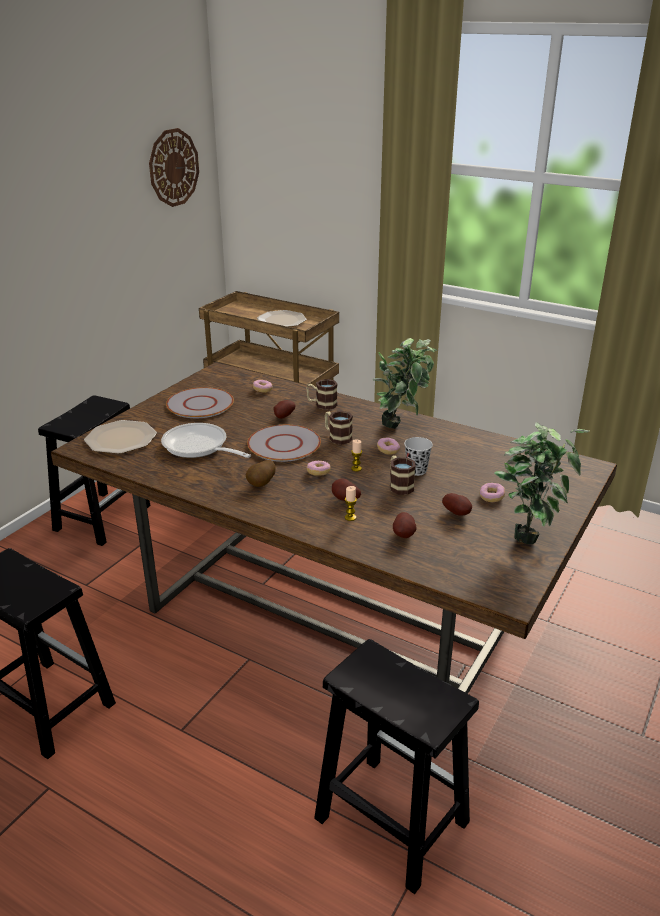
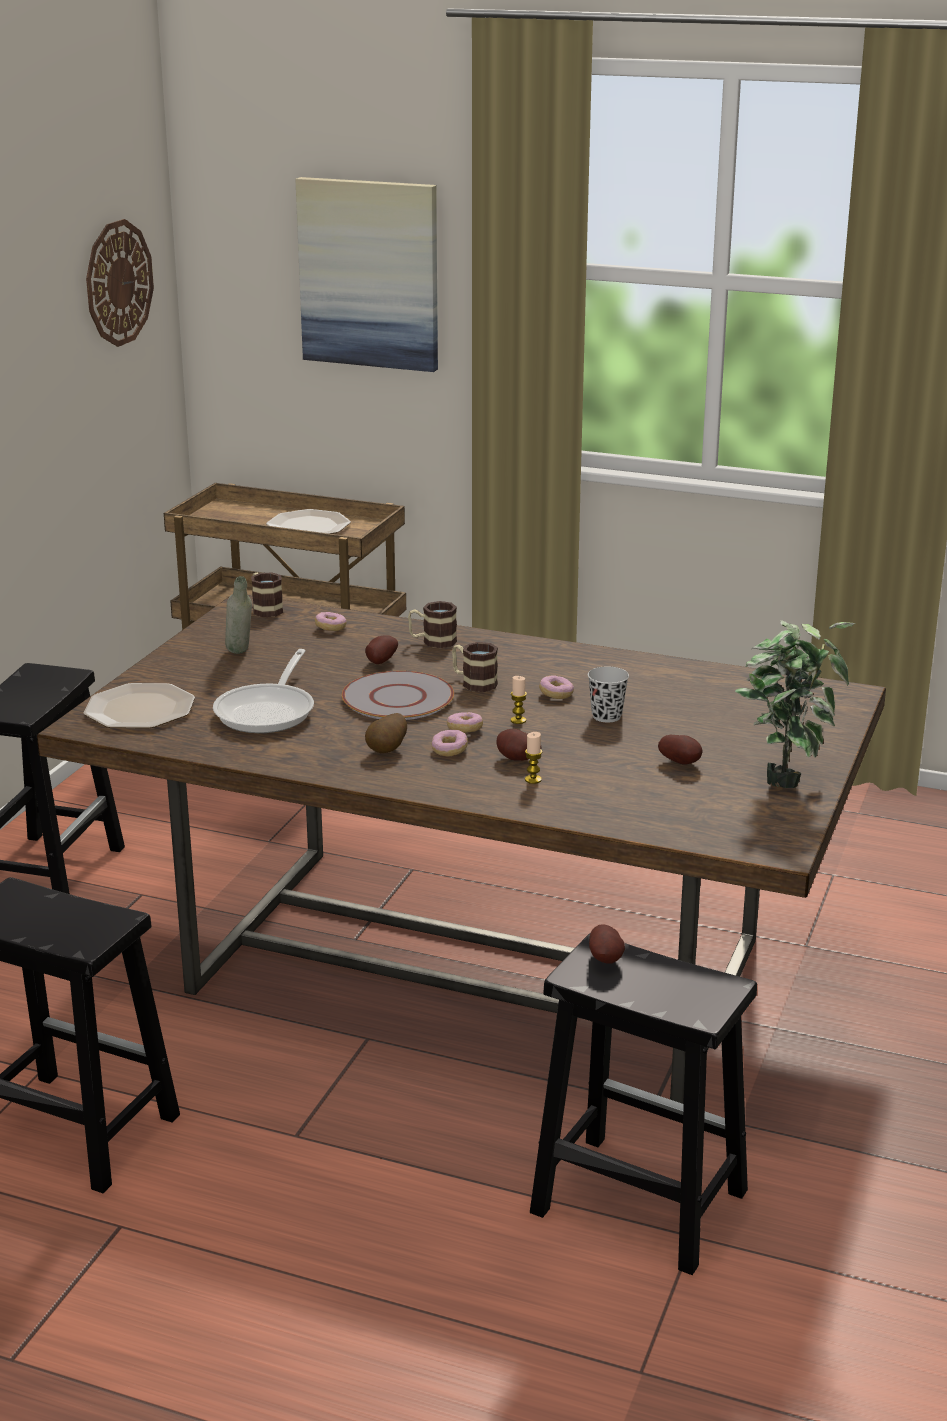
camera: 10 degrees left, 5 degrees down
frying pan [161,423,251,458] -> frying pan turned 105 degrees counterclockwise [213,649,314,733]
grey plate [166,387,234,418] -> grey bottle [225,576,252,654]
potted plant [373,338,437,428] -> none
mug [390,455,416,495] -> mug moved to [251,572,283,617]
potato [393,512,417,538] -> potato moved to [589,924,625,964]
donut [480,483,505,502] -> donut moved to [431,730,468,757]
none -> picture [295,177,438,372]

